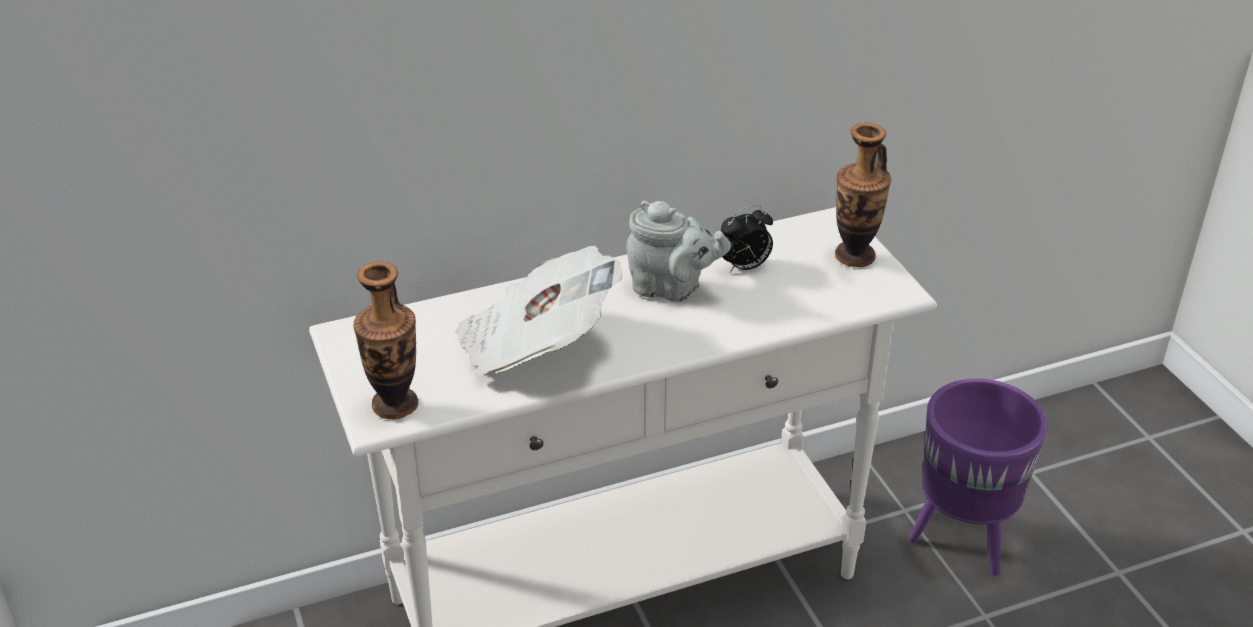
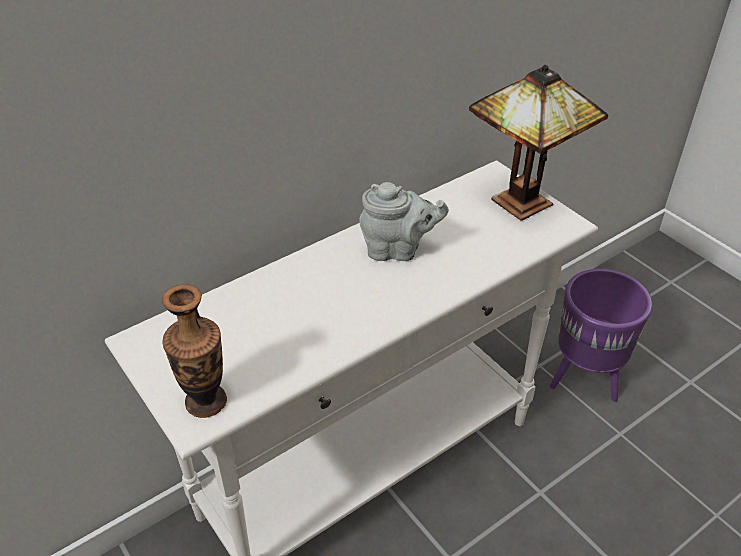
camera: 15 degrees left, 5 degrees up
newspaper [455,246,622,378] -> none
alarm clock [721,205,773,273] -> none
vase [835,123,891,267] -> table lamp [469,65,608,221]

